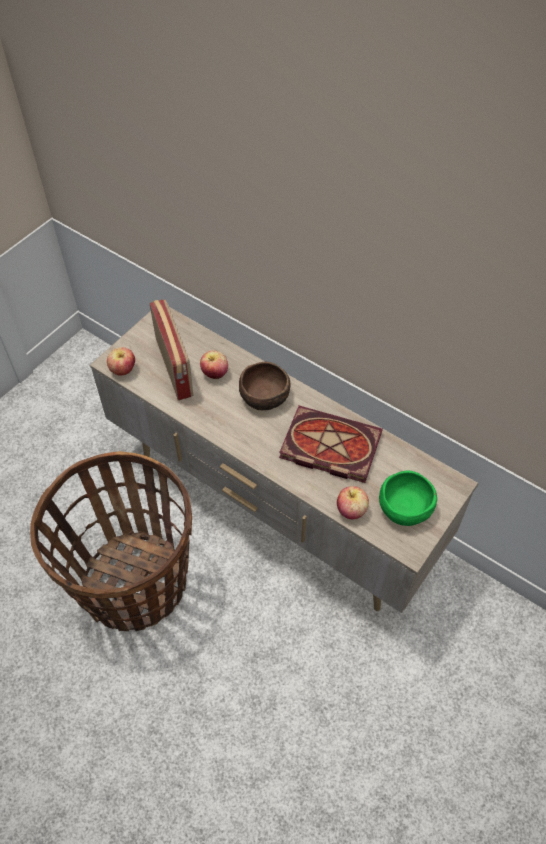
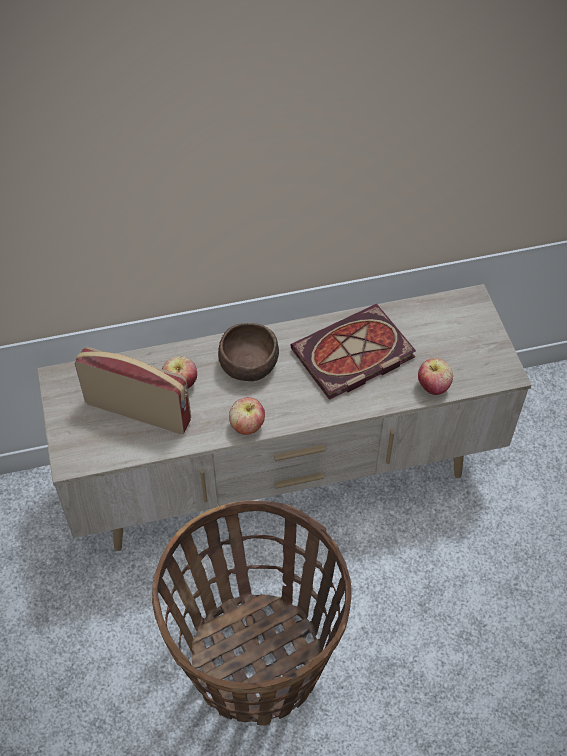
camera: 50 degrees left, 0 degrees up
apple [107,347,135,375] -> apple moved to [229,397,265,435]
green bowl [379,470,437,526] -> none

